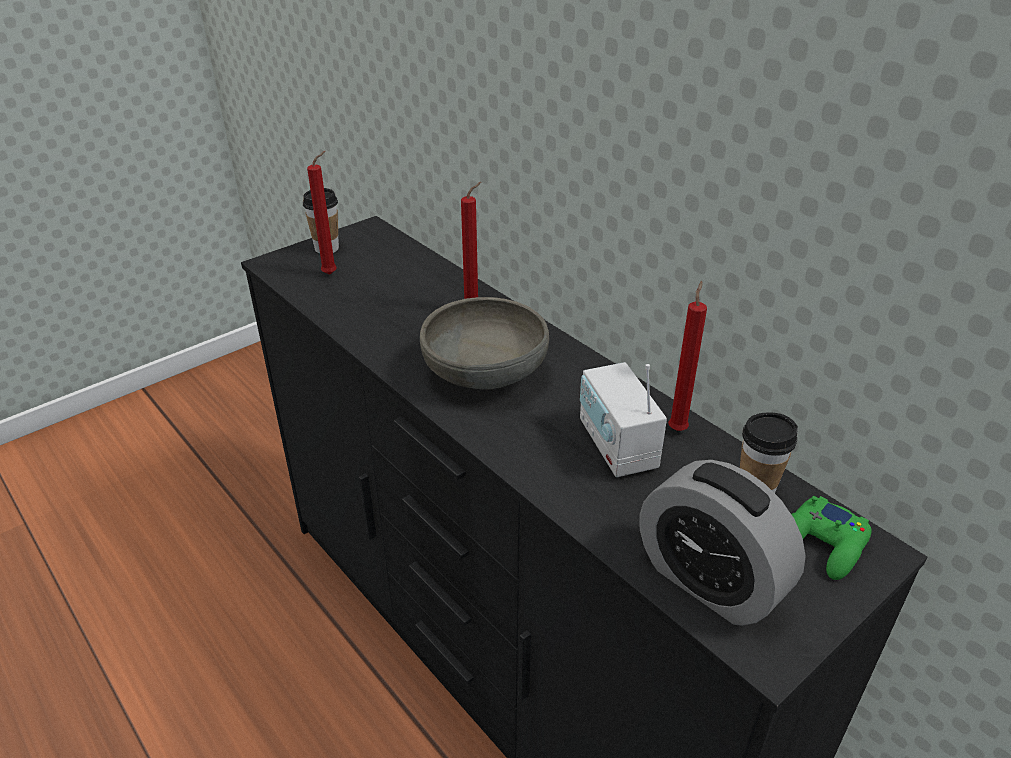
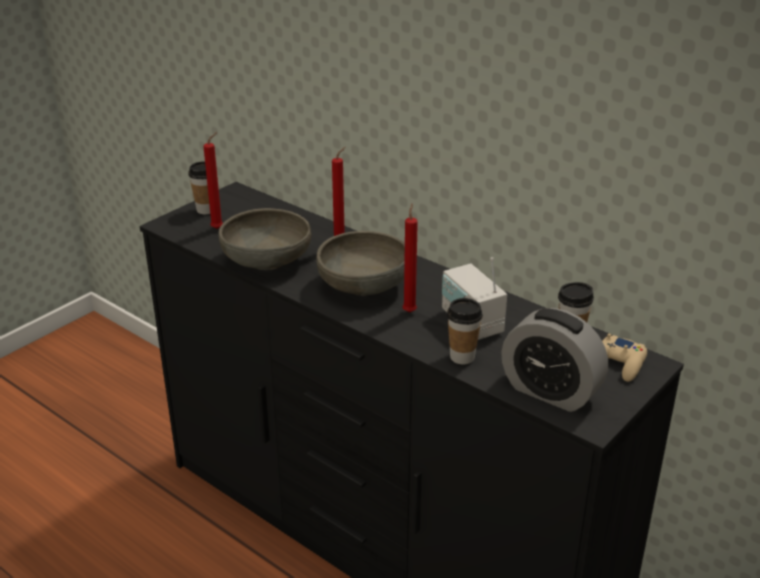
camera: 10 degrees left, 5 degrees down
red candle [668,281,707,431] -> red candle moved to [402,204,418,313]
green game controller [791,496,872,580] -> beige game controller [602,333,647,382]
none -> grey bowl [219,208,311,270]
none -> cup [447,298,483,365]

